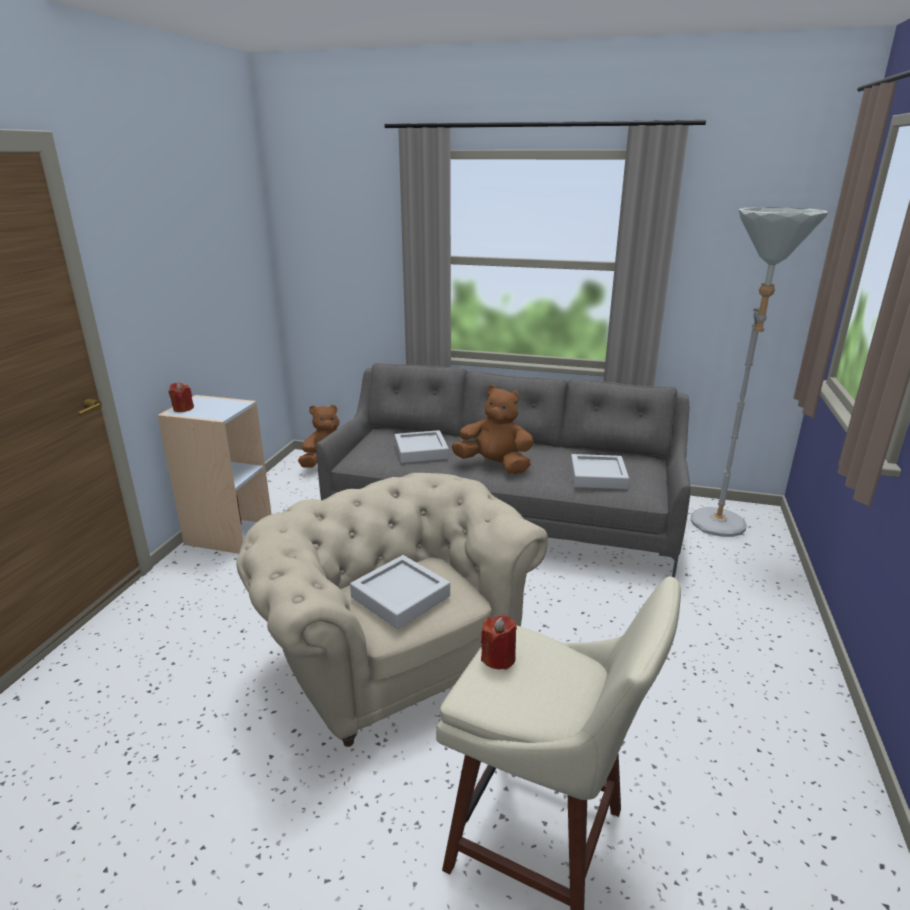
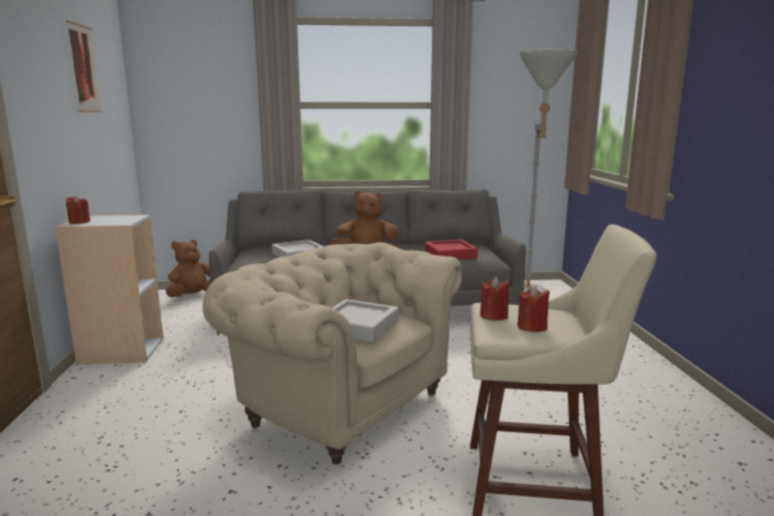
camera: 20 degrees left, 10 degrees down
grey tray [571,454,629,489] -> red tray [425,239,478,260]
none -> picture [66,20,103,112]
none -> red candle [517,286,550,332]

